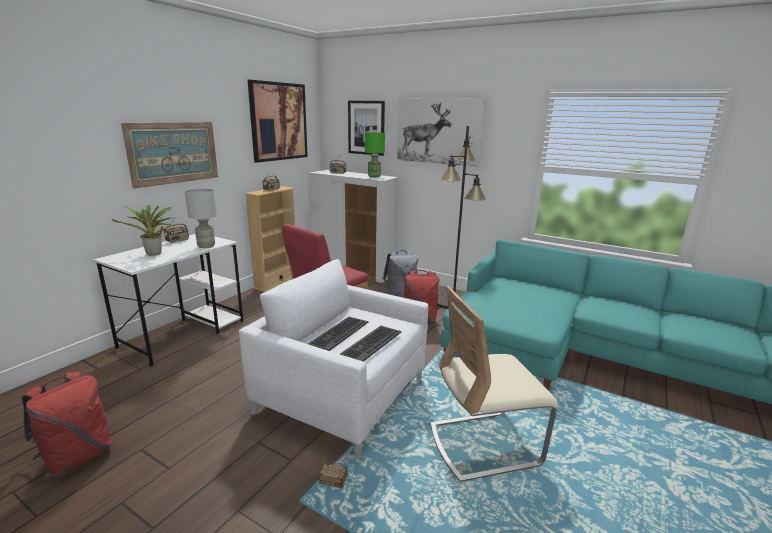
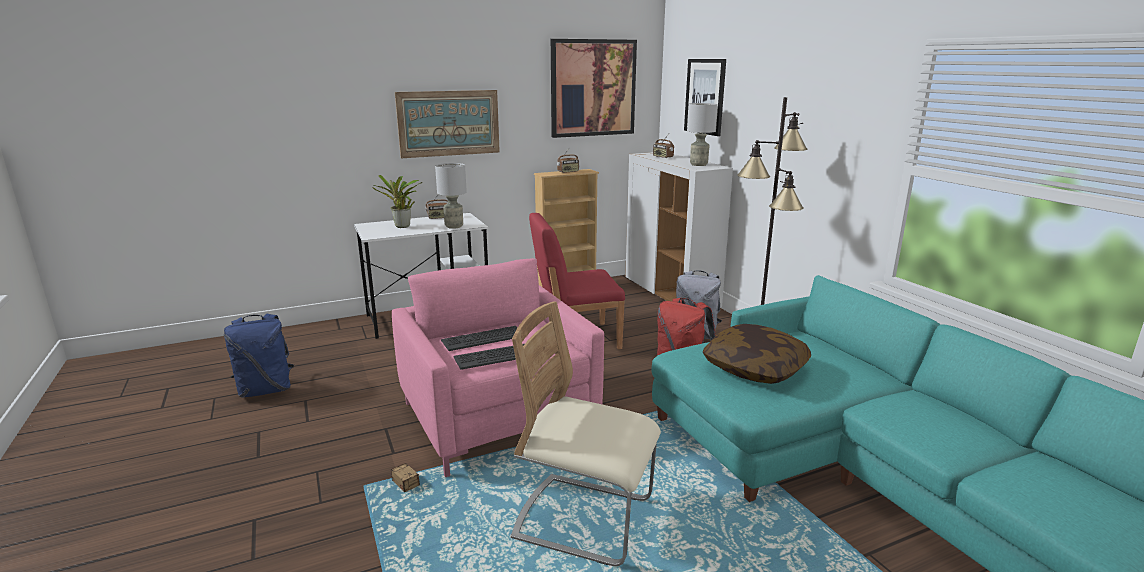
camera: 35 degrees right, 0 degrees up
red backpack [22,371,112,477] -> blue backpack [224,314,294,398]
white armchair [239,259,429,460] -> pink armchair [392,258,604,477]
green table lamp [365,132,385,177] -> grey table lamp [687,103,717,166]
picture [397,99,486,167] -> none
none -> pillow [703,324,811,384]

